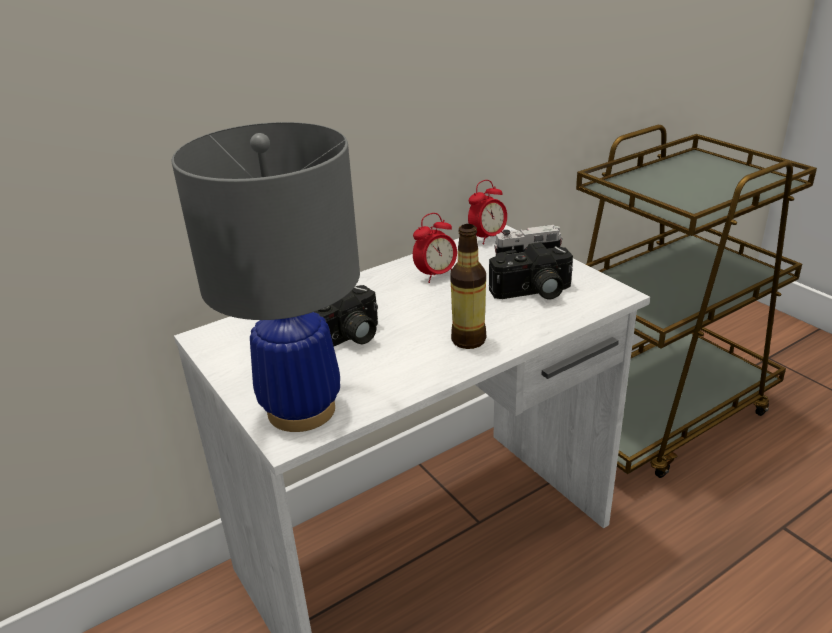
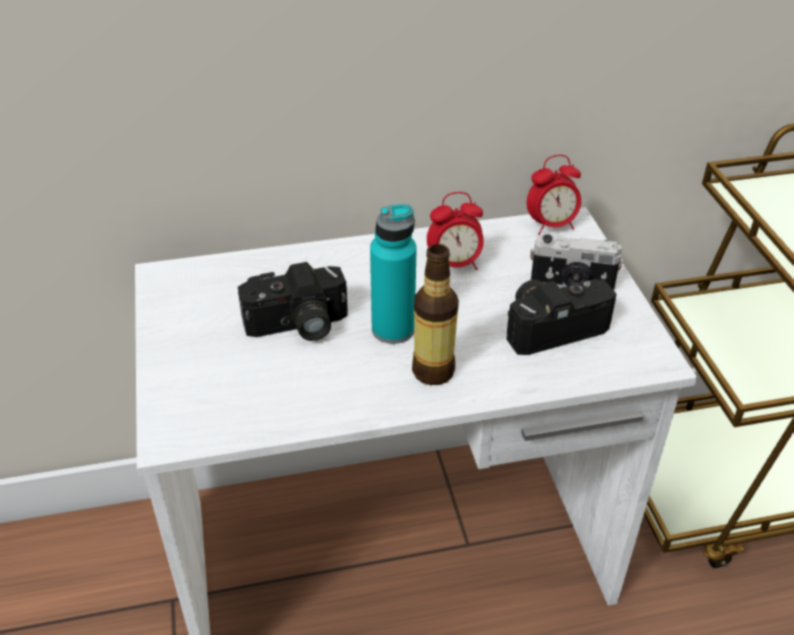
camera: 20 degrees right, 10 degrees up
grey table lamp [172,122,360,432] -> none
camera [489,242,573,299] -> camera turned 150 degrees clockwise [506,279,616,355]
none -> turquoise bottle [370,204,417,344]

